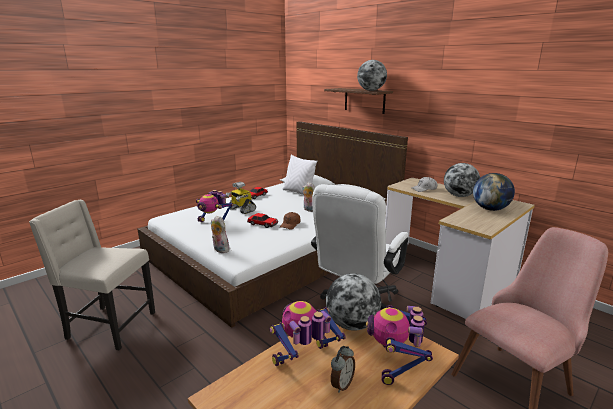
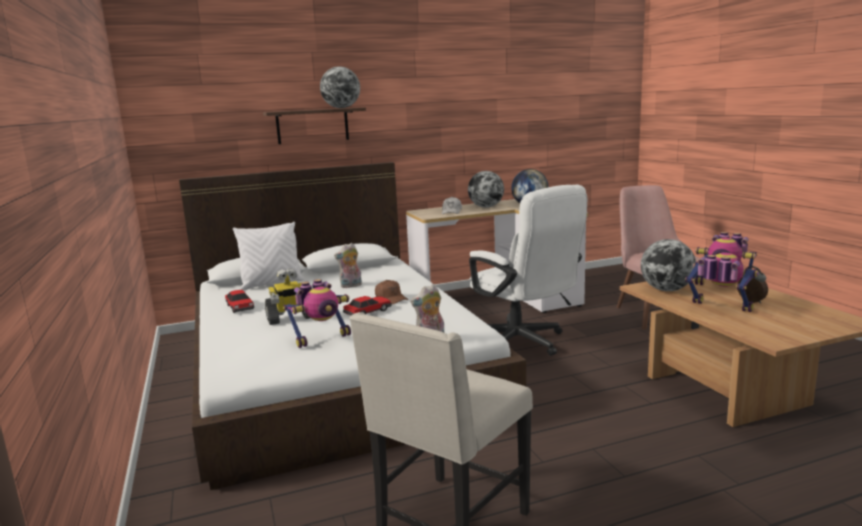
camera: 65 degrees left, 5 degrees down
toy robot [270,301,346,366] -> toy robot turned 135 degrees clockwise [685,252,759,312]

